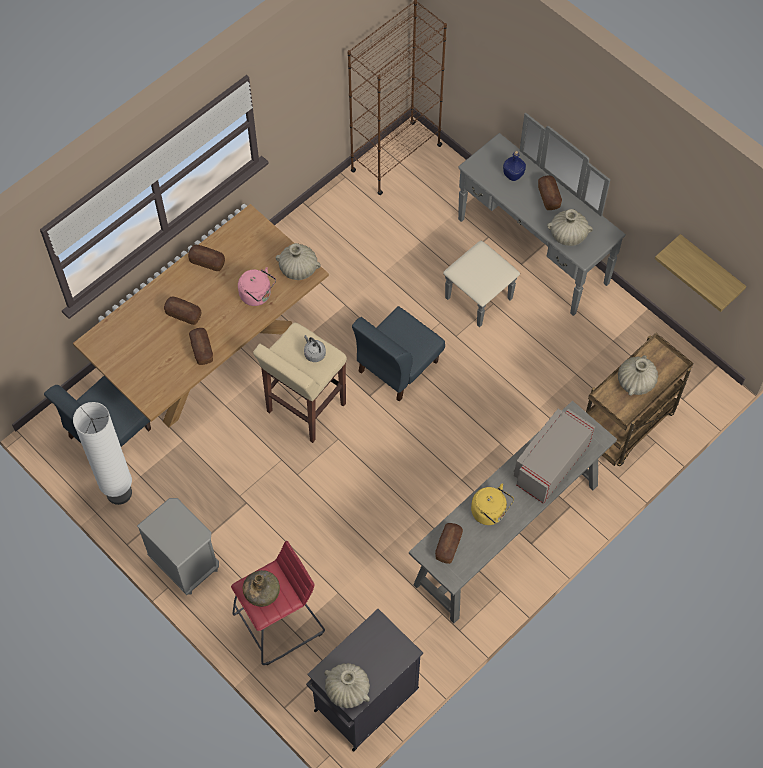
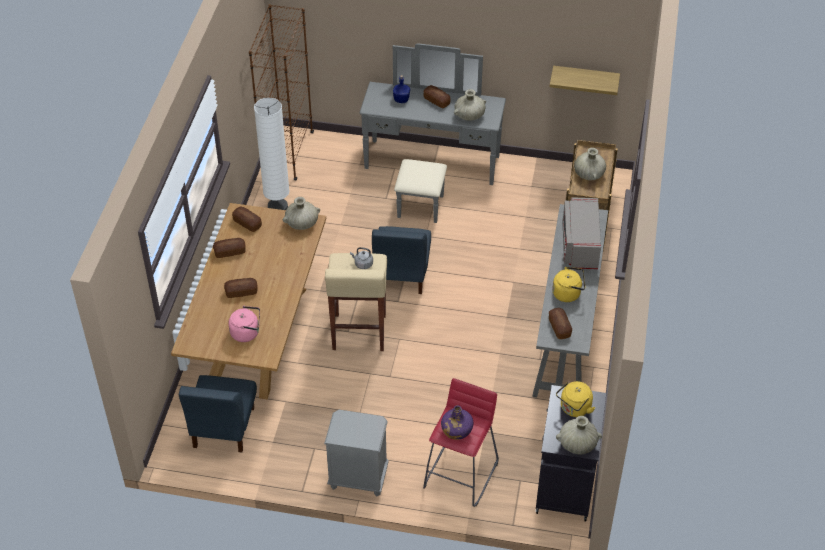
camera: 35 degrees left, 15 degrees down
white floor lamp [73,402,132,505] -> white floor lamp moved to [254,98,290,210]
bread [189,328,213,365] -> bread moved to [232,207,262,232]
pink kettle [238,267,276,306] -> pink kettle moved to [228,306,260,342]
green bottle [243,570,280,607] -> purple bottle [441,405,474,440]
none -> yellow kettle [556,381,595,417]

